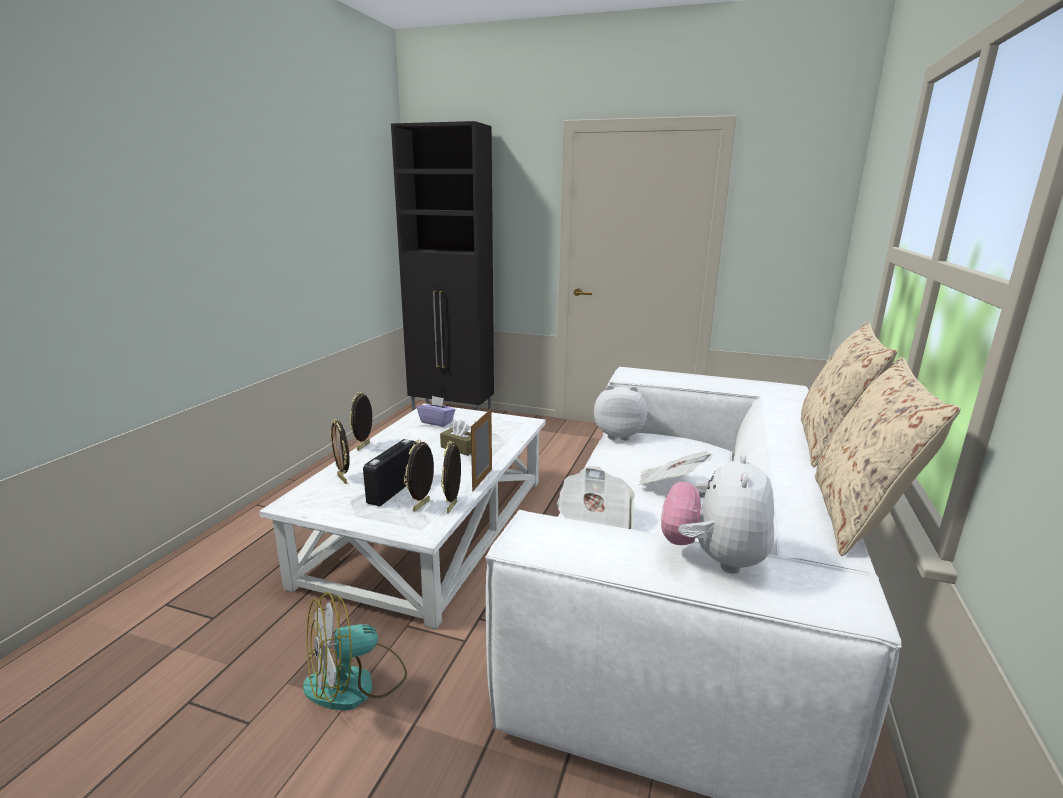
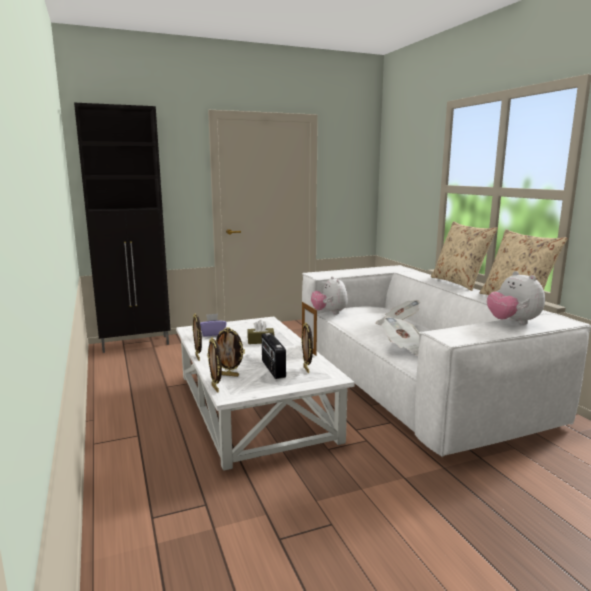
camera: 40 degrees left, 5 degrees down
fan [303,592,407,711] -> none
picture frame [441,441,461,514] -> picture frame moved to [207,337,222,393]
plush toy [594,385,647,441] -> plush toy turned 75 degrees counterclockwise [311,276,348,314]

